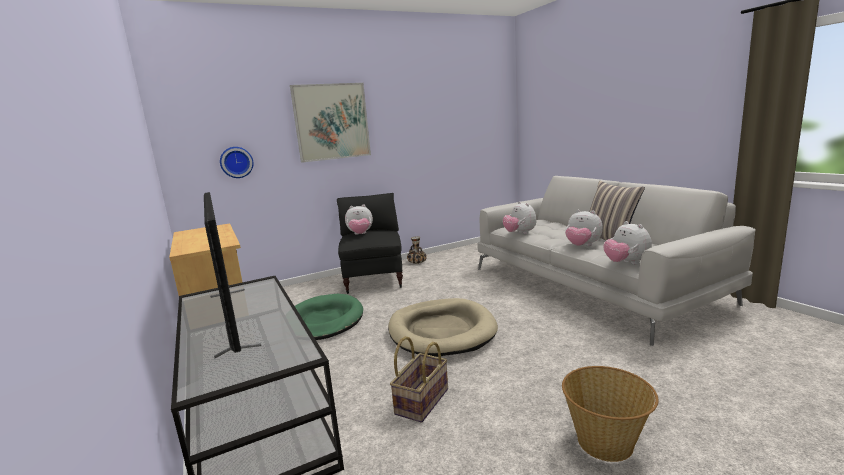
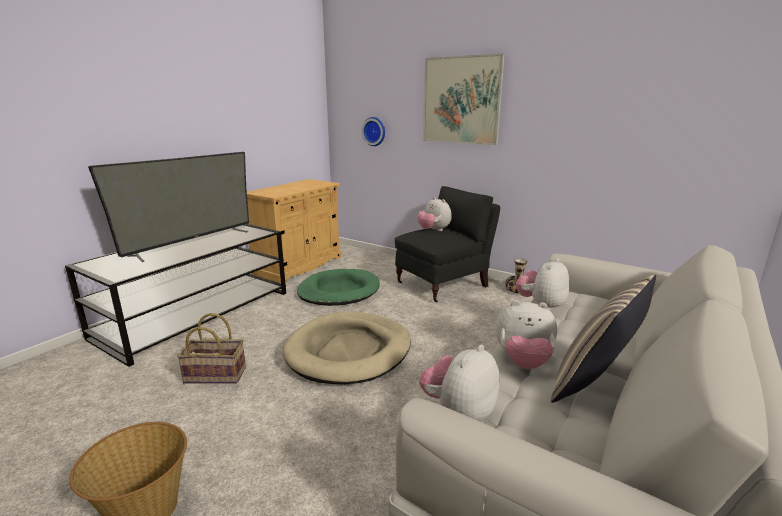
camera: 60 degrees right, 5 degrees up
plush toy [565,210,603,246] -> plush toy turned 90 degrees counterclockwise [496,300,557,369]

